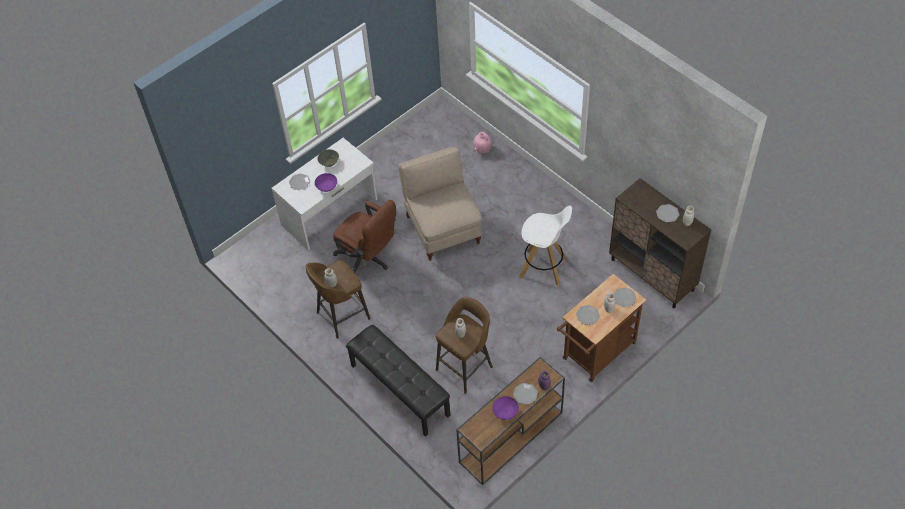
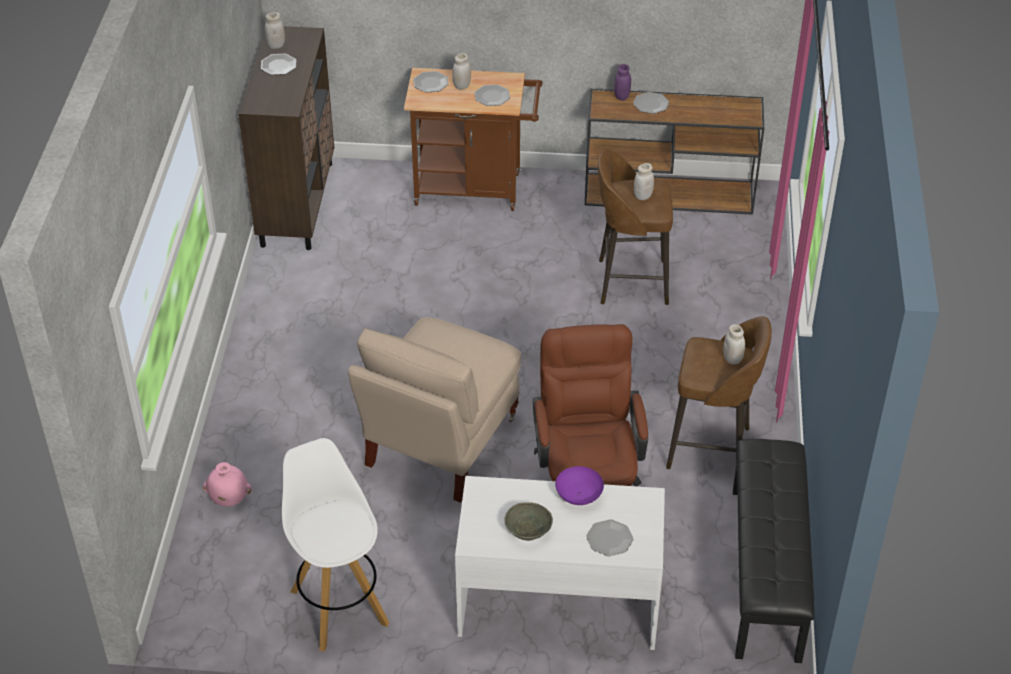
camera: 135 degrees left, 10 degrees down
black bench [346,325,450,437] -> black bench moved to [733,439,815,663]
purple bowl [492,396,519,420] -> none
white stool [519,206,572,286] -> white stool moved to [282,438,389,652]

